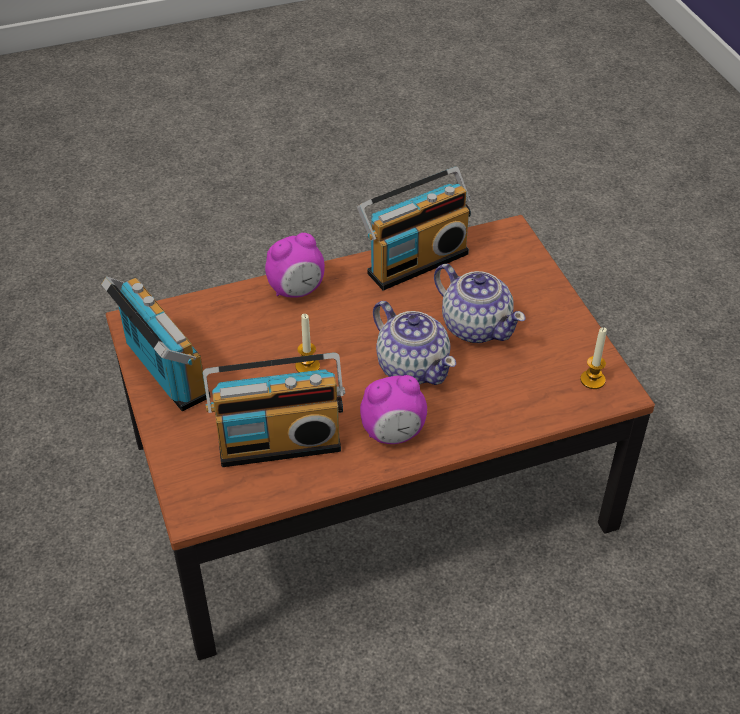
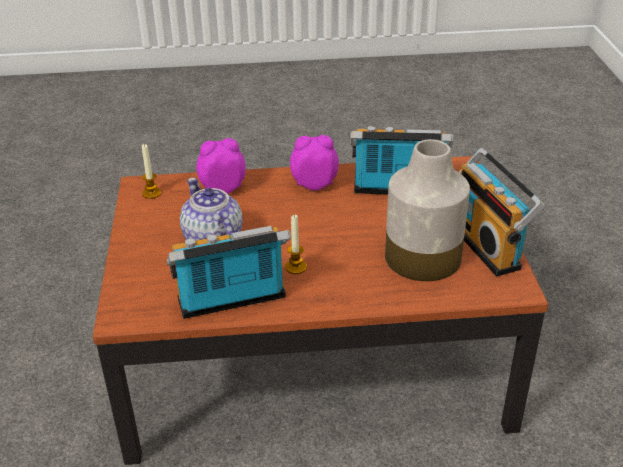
camera: 165 degrees left, 10 degrees down
alarm clock [265,233,325,298] -> alarm clock moved to [196,138,246,194]
candle [295,314,320,373] -> candle moved to [285,215,307,274]
teapot [373,301,456,385] -> none
none -> beige vase [385,139,470,281]

